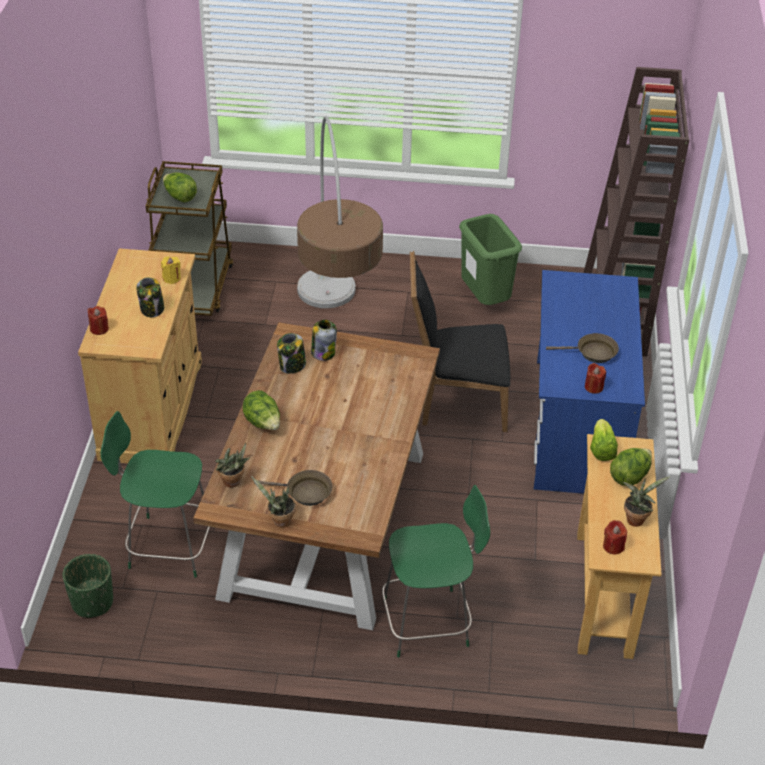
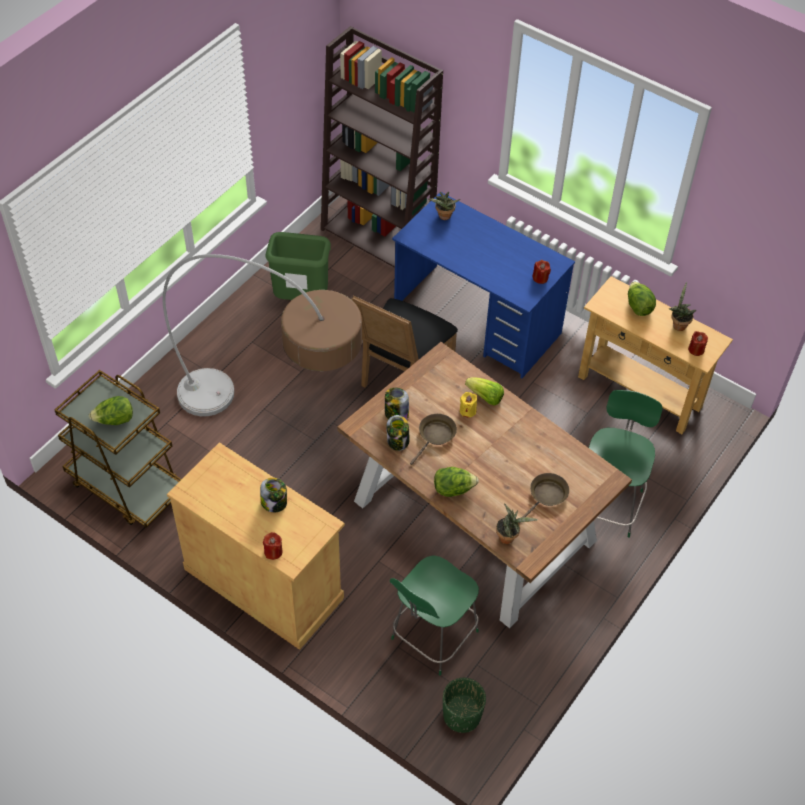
camera: 60 degrees left, 10 degrees up
yellow candle [161,256,181,284] -> yellow candle moved to [460,392,477,417]
potted plant [251,476,296,527] -> potted plant moved to [429,192,460,220]
brown frying pan [546,333,619,363] -> brown frying pan moved to [410,414,457,465]
lettuce [590,419,618,461] -> lettuce moved to [465,377,504,406]

